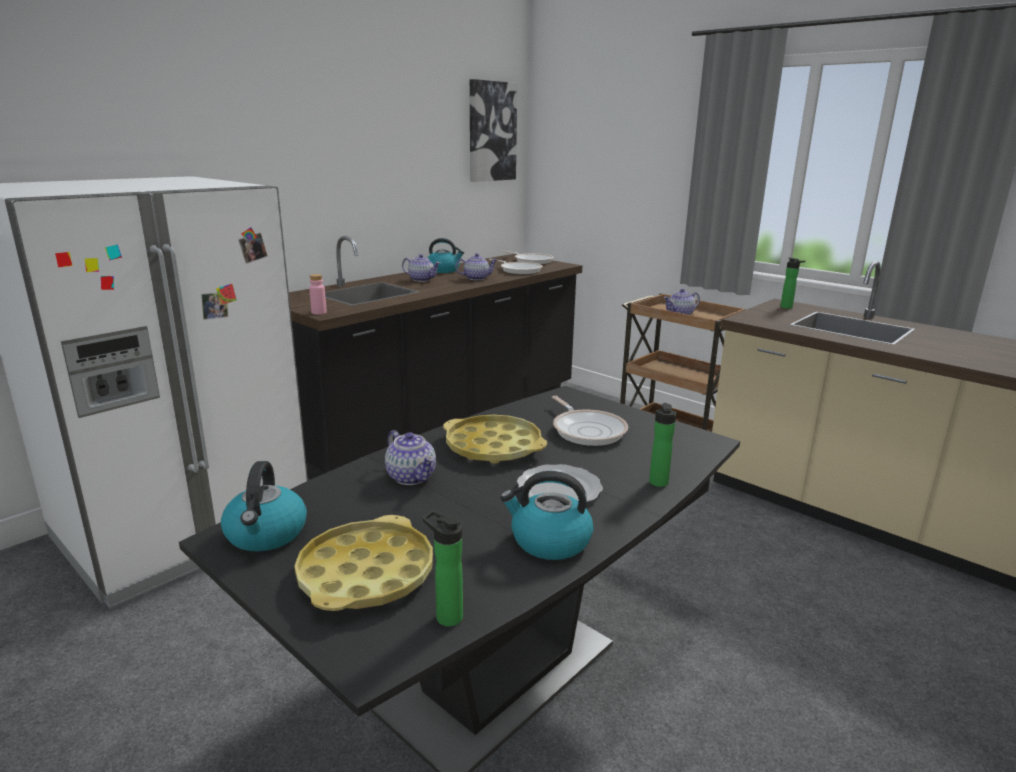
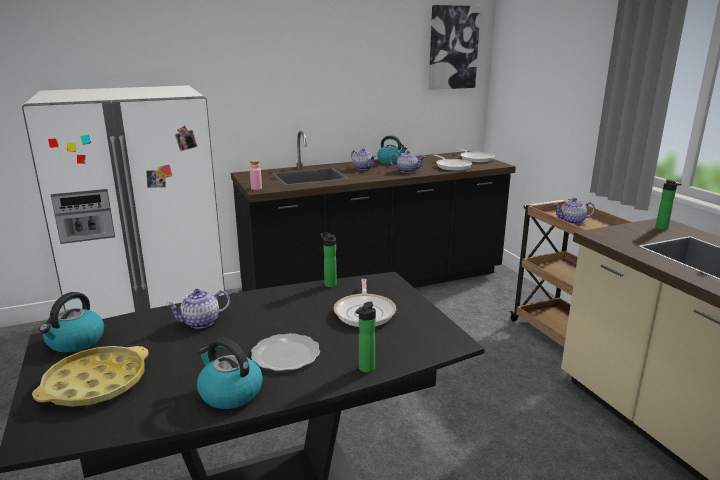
camera: 25 degrees right, 0 degrees up
teapot [385,430,436,485] -> teapot turned 75 degrees clockwise [166,289,230,329]
bottle [423,510,463,627] -> bottle moved to [320,232,337,287]
yellow tray [443,415,547,464] -> none

